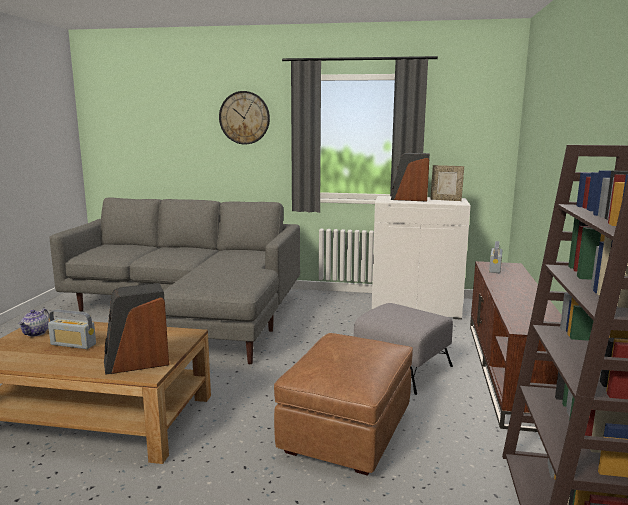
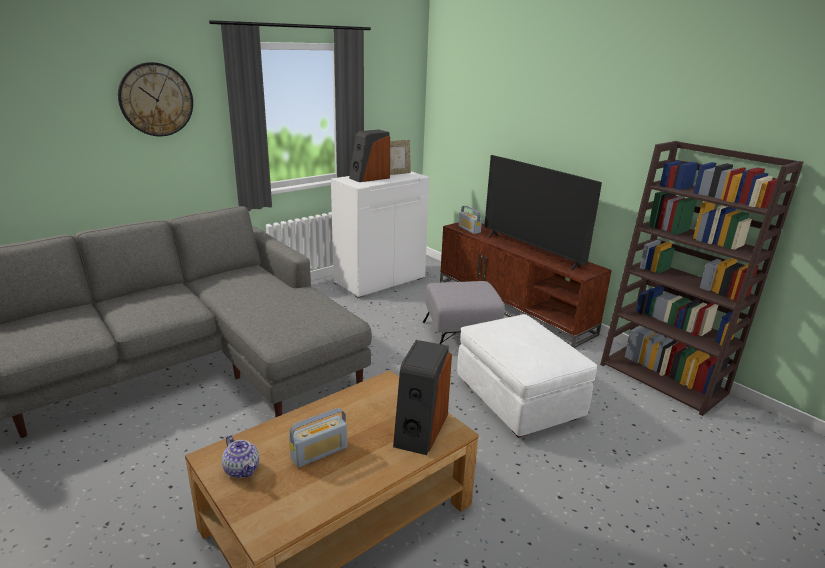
camera: 50 degrees left, 10 degrees up
brown ottoman [274,333,413,476] -> white ottoman [457,314,597,438]
none -> television [484,155,602,271]

